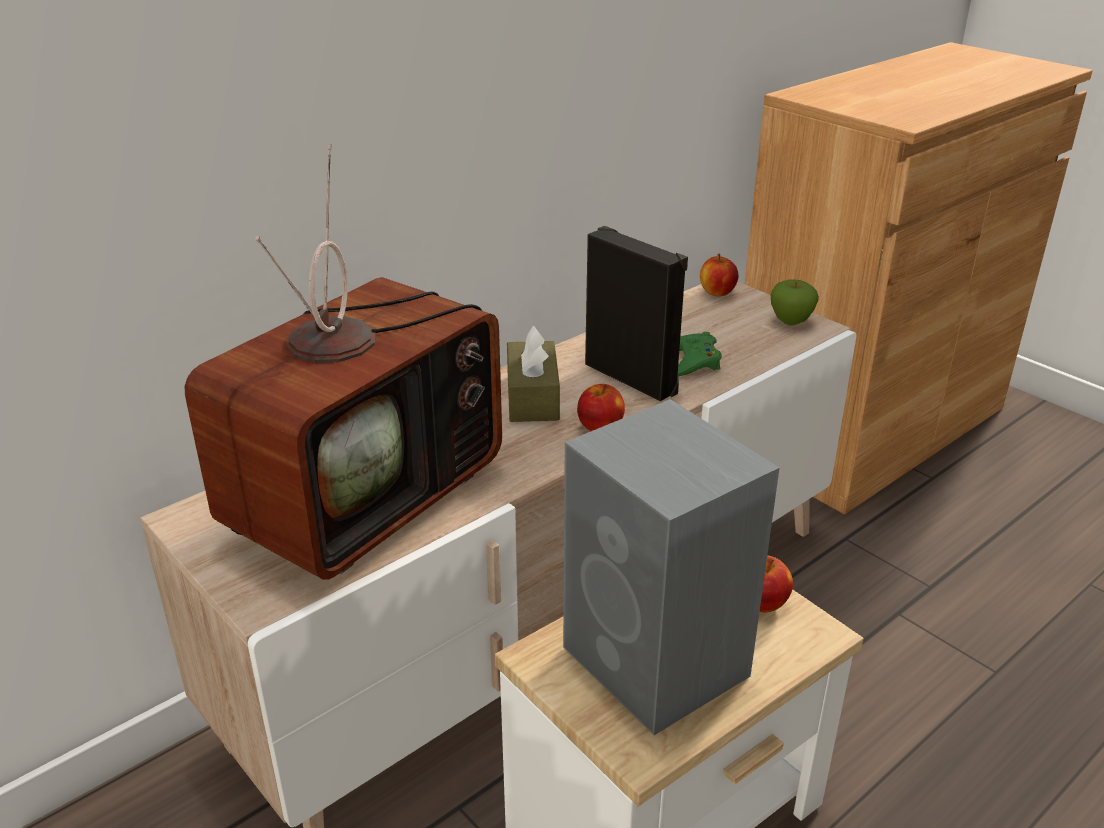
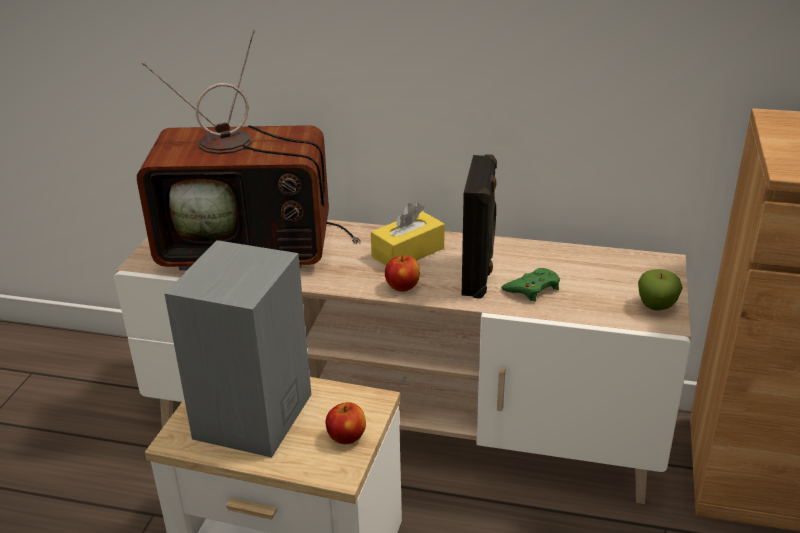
camera: 55 degrees right, 0 degrees up
brown tissue box [507,326,560,422] -> yellow tissue box [371,203,445,266]
apple [700,254,739,296] -> none

